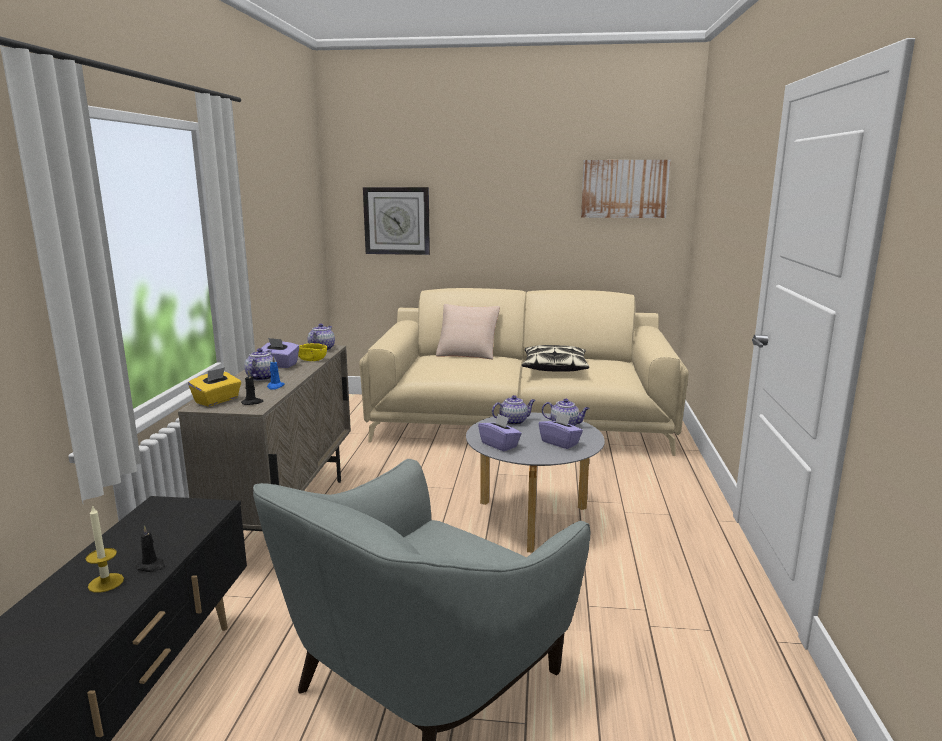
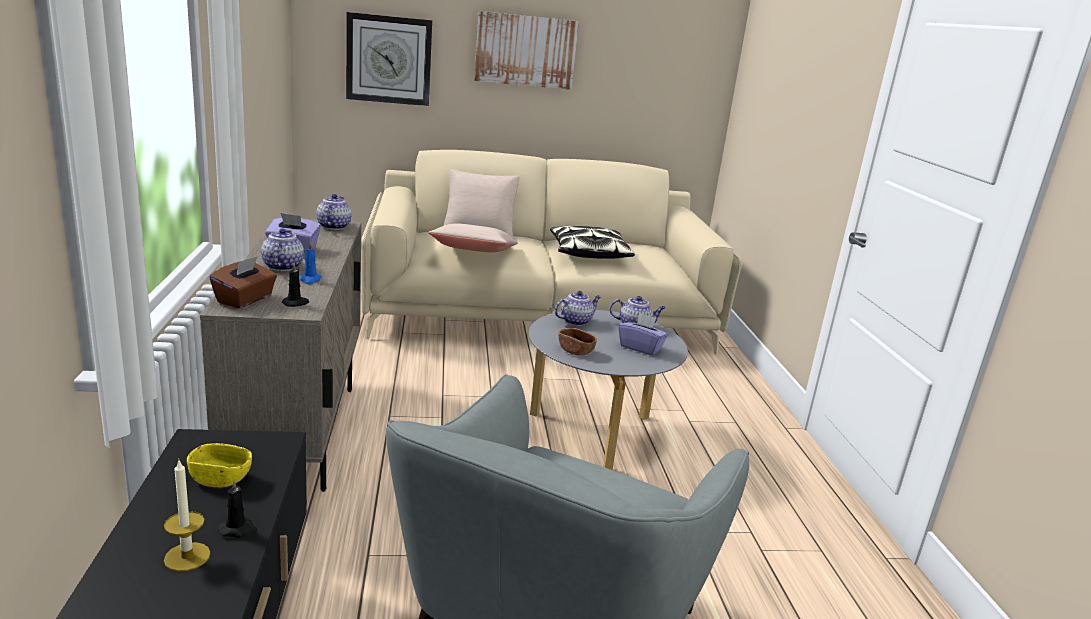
camera: 15 degrees left, 5 degrees up
yellow tissue box [188,367,241,407] -> brown tissue box [209,256,277,308]
yellow bowl [298,343,327,361] -> yellow bowl moved to [187,443,252,487]
purple tissue box [478,414,522,451] -> brown bowl [558,328,597,355]
picture [581,160,671,218] -> picture moved to [474,11,579,90]
none -> beige pillow [428,224,518,252]

